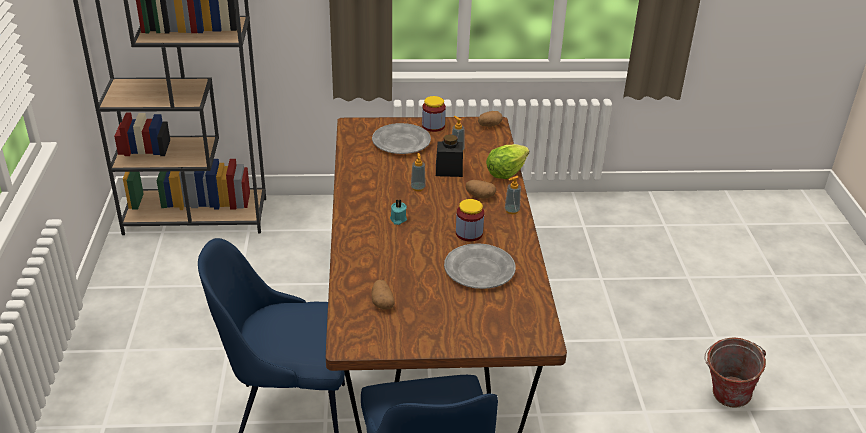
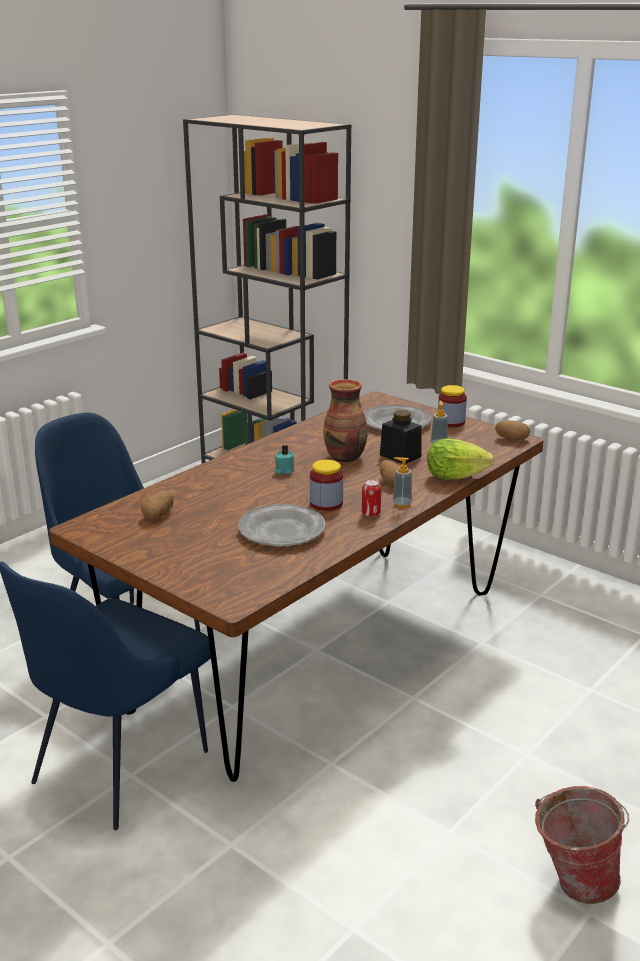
camera: 45 degrees right, 10 degrees down
soap dispenser [411,153,426,191] -> vase [323,379,368,462]
none -> can [362,479,381,517]

